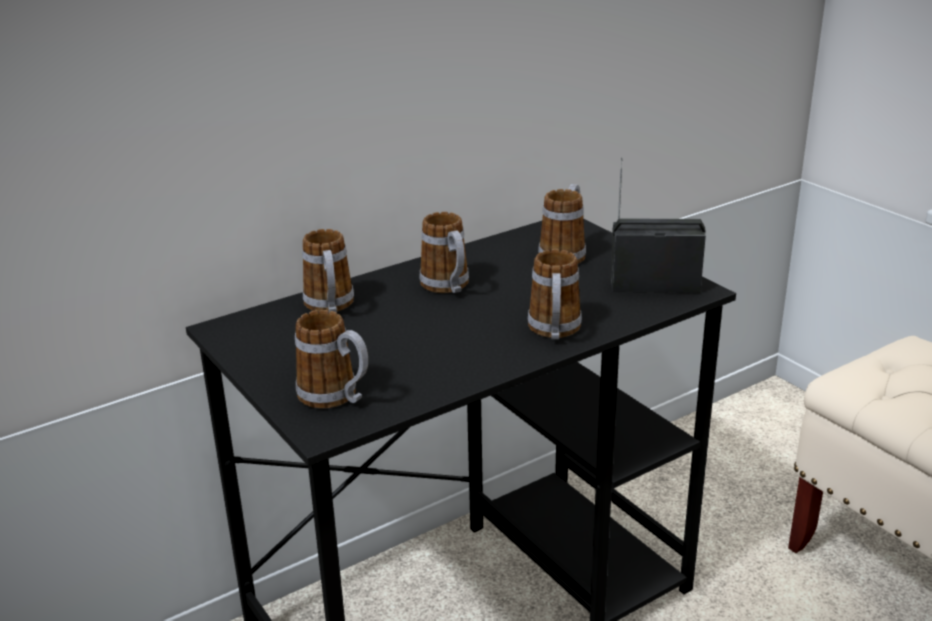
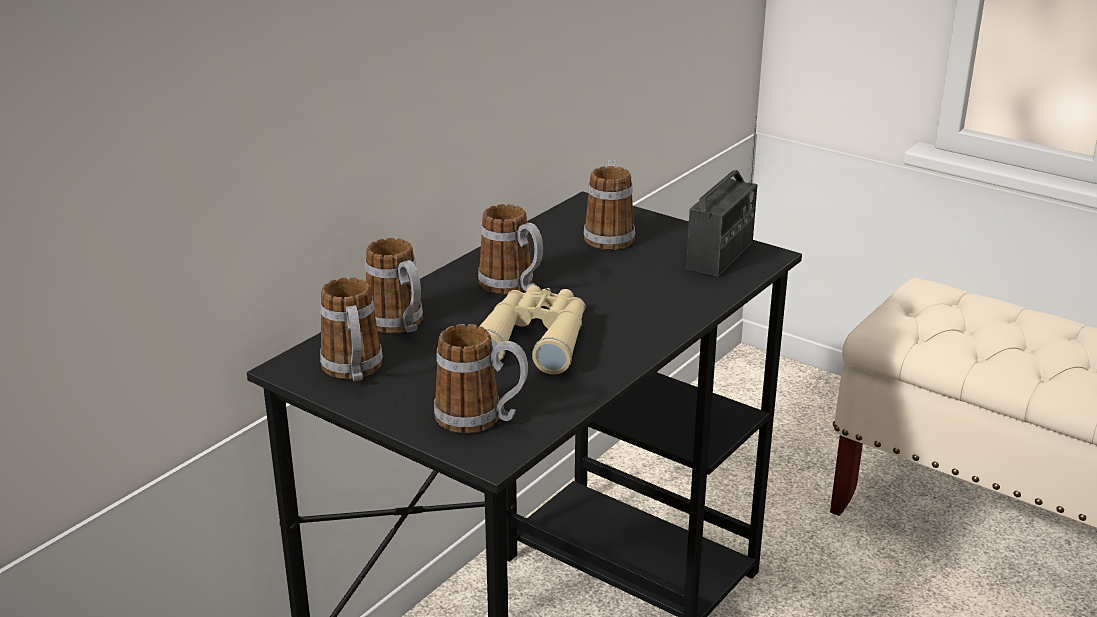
camera: 20 degrees left, 0 degrees up
mug [528,249,582,339] -> mug moved to [320,277,383,381]
radio [611,158,706,293] -> radio turned 135 degrees clockwise [686,116,757,277]
none -> beige binoculars [480,285,585,375]

